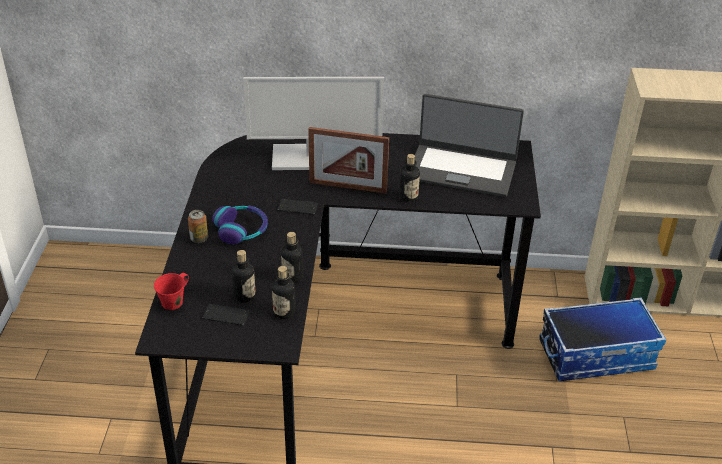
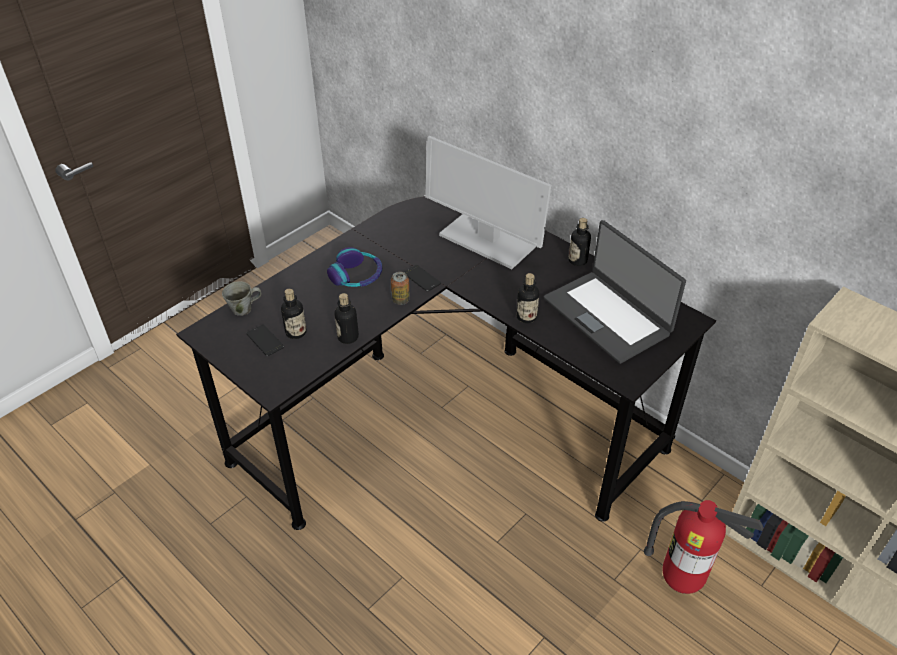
camera: 40 degrees right, 5 degrees up
red mug [154,273,189,310] -> grey mug [222,281,261,316]
can [188,210,208,243] -> can moved to [391,272,410,305]
bottle [272,266,296,319] -> bottle moved to [568,218,591,266]
picture frame [308,127,389,193] -> none
storage box [539,297,666,381] -> fire extinguisher [644,500,764,594]

